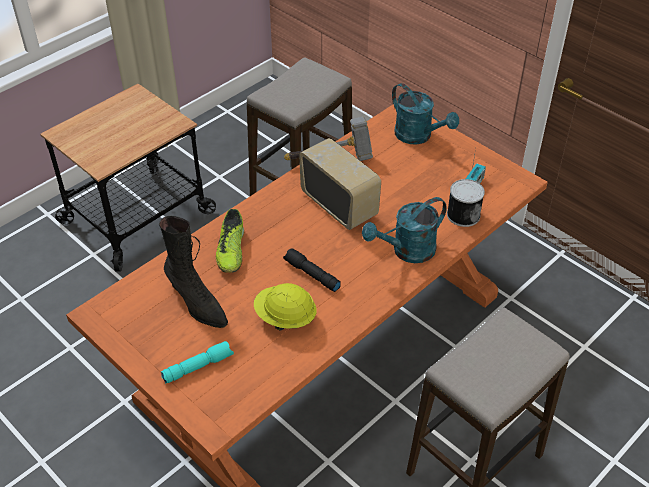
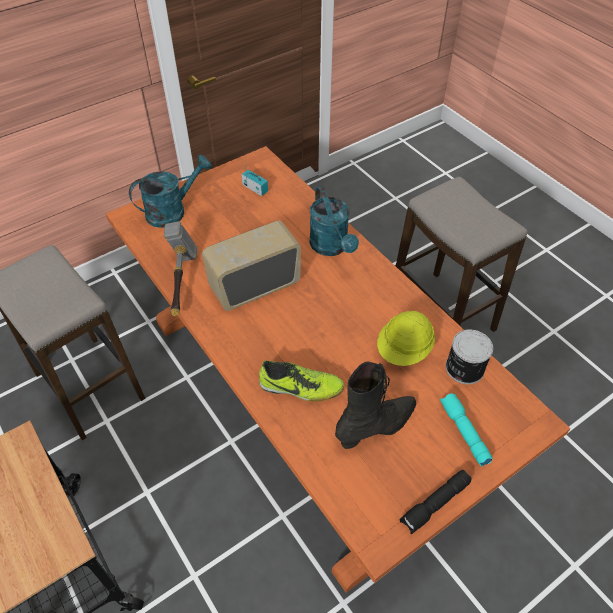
camera: 80 degrees left, 5 degrees up
black flashlight [283,248,341,292] -> black flashlight moved to [400,470,472,534]
can [447,179,485,227] -> can moved to [446,329,493,384]

